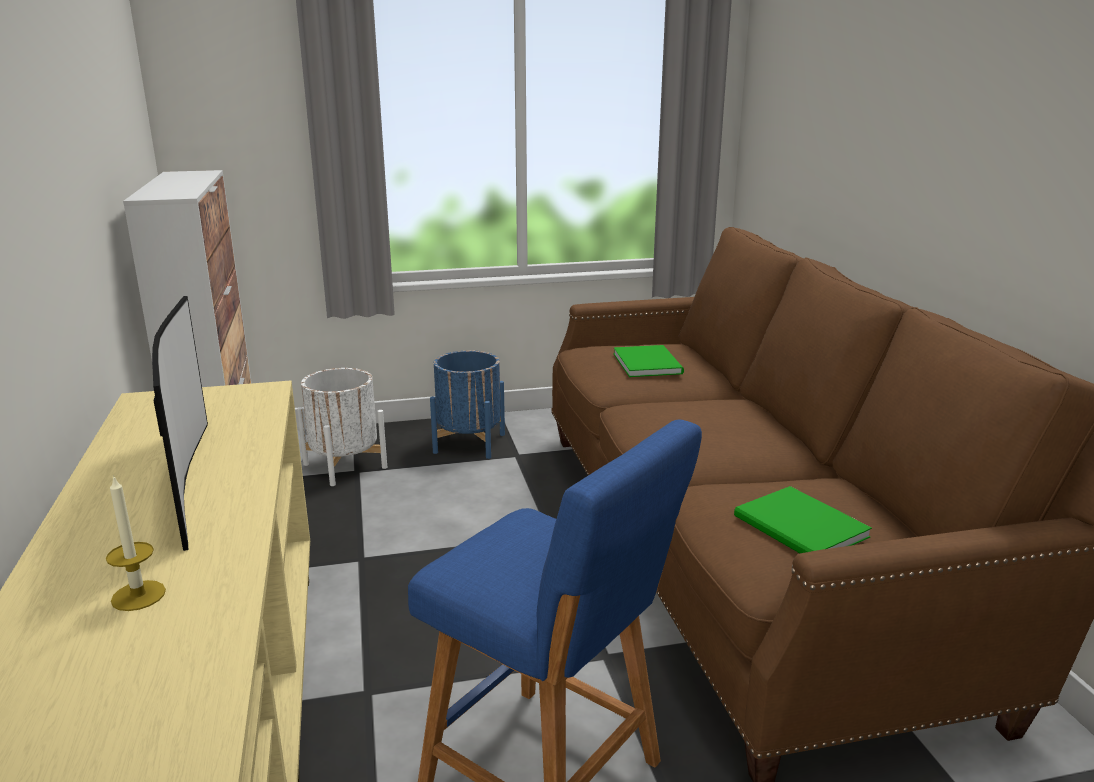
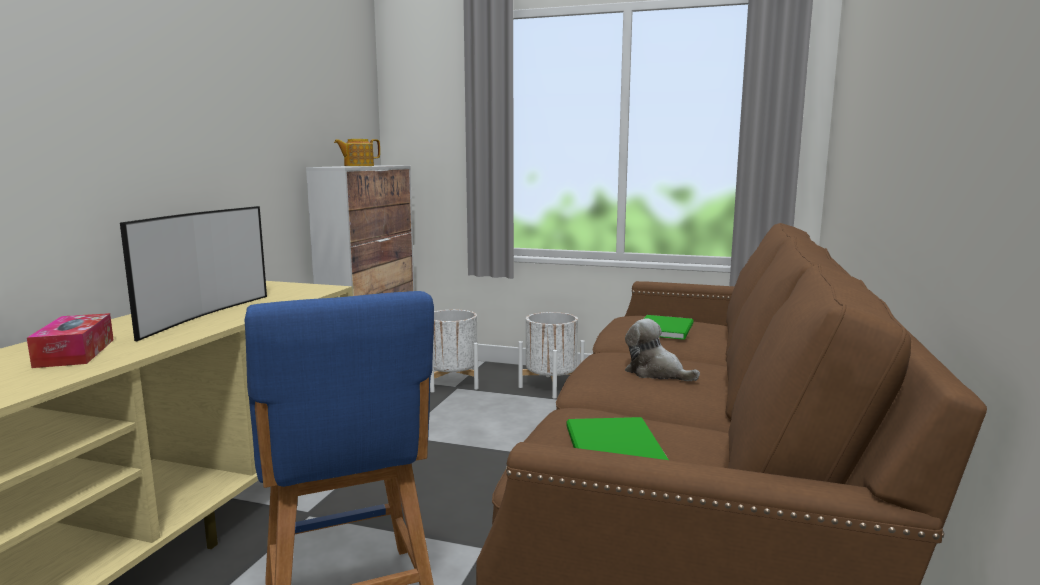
camera: 30 degrees right, 10 degrees down
candle [106,475,166,611] -> tissue box [27,313,114,368]
blue planter [430,350,505,459] -> white planter [519,312,585,399]
none -> teapot [334,139,380,166]
none -> plush toy [625,318,700,381]

